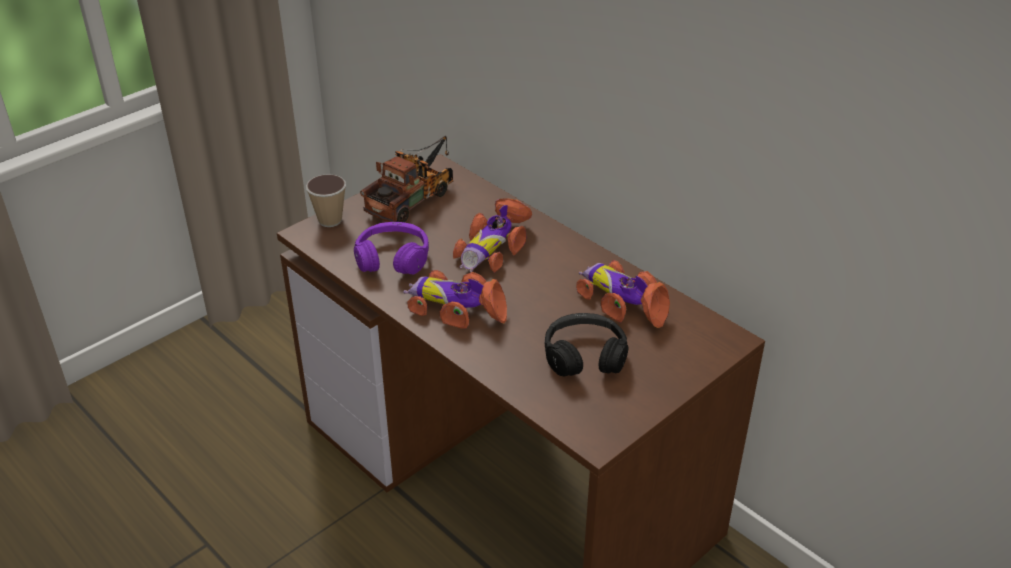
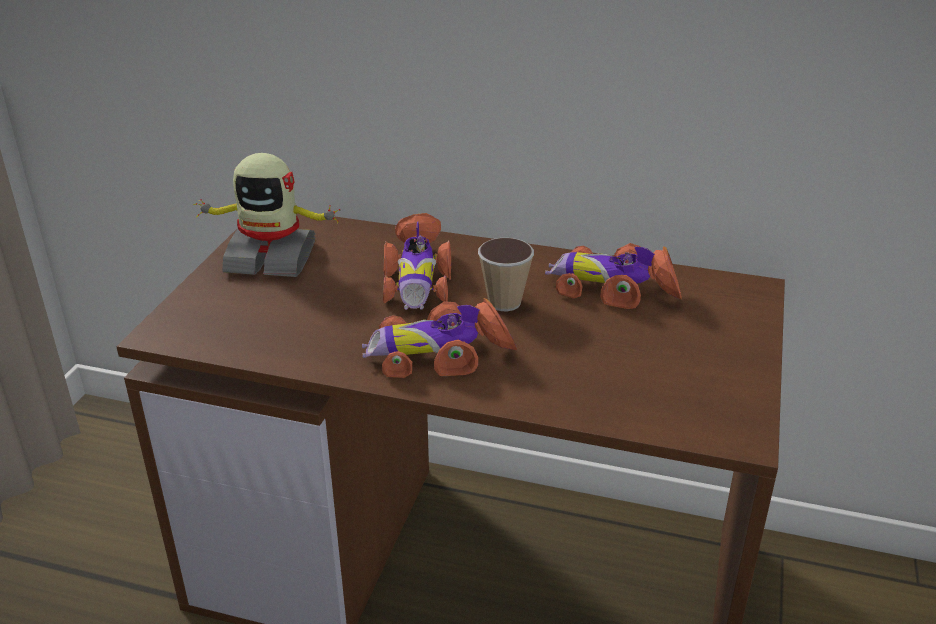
camera: 30 degrees left, 5 degrees down
cup [306,174,346,227] -> cup moved to [478,238,534,311]
purple headphones [354,222,429,274] -> none
toy truck [360,136,454,222] -> toy robot [193,153,340,277]
black headphones [545,313,628,376] -> none

